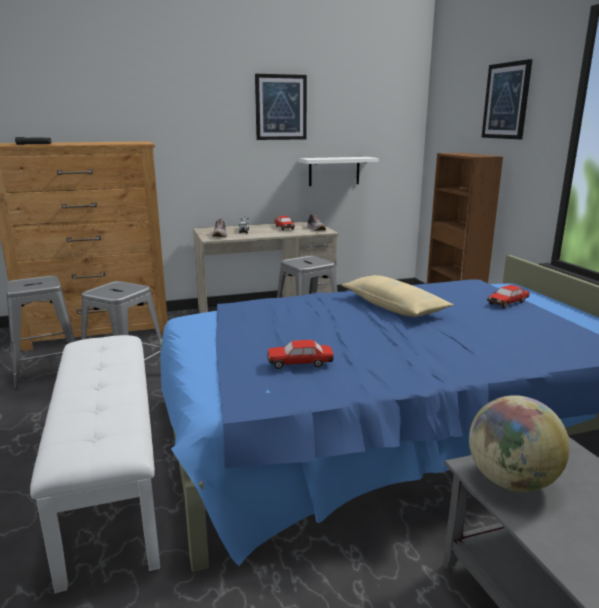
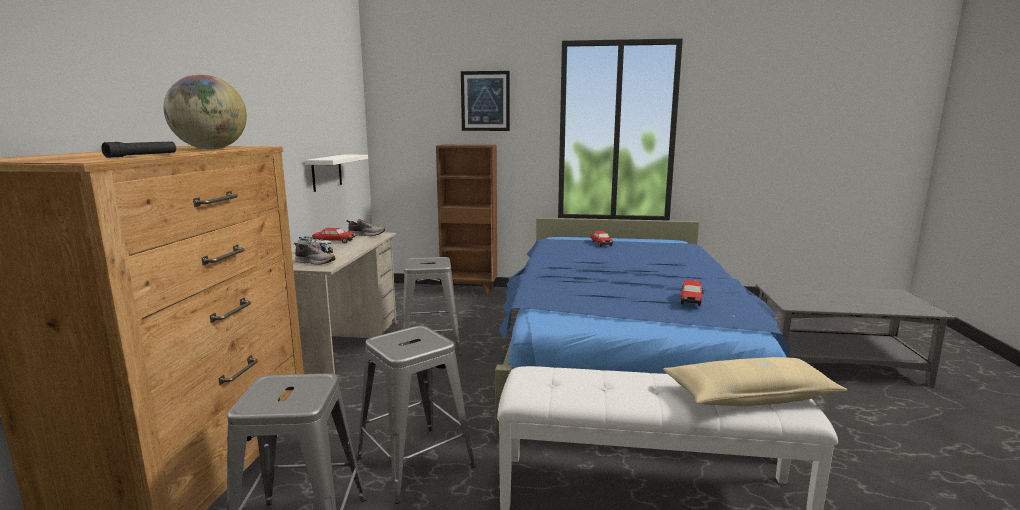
camera: 65 degrees left, 5 degrees down
picture [255,74,307,140] -> none
beige pillow [341,275,453,317] -> beige pillow moved to [663,357,847,406]
globe [469,395,570,492] -> globe moved to [163,74,247,149]

